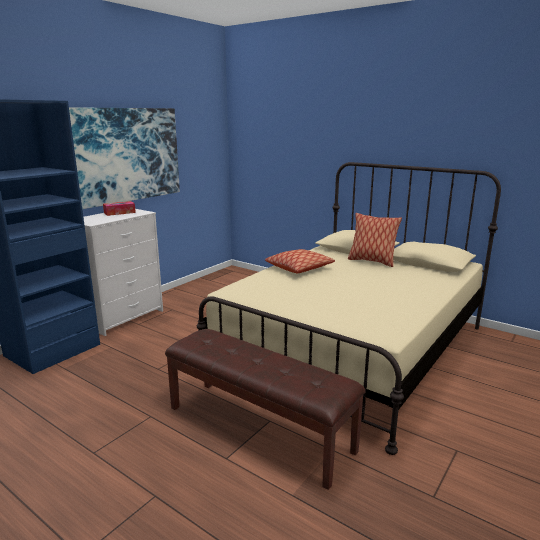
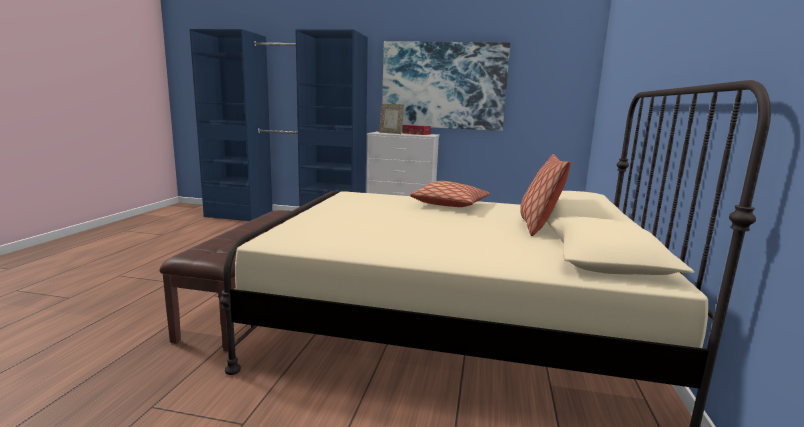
camera: 65 degrees right, 5 degrees down
none -> picture frame [379,104,404,134]

